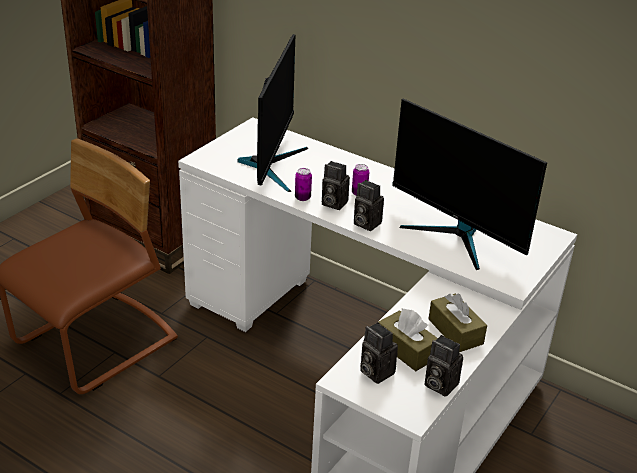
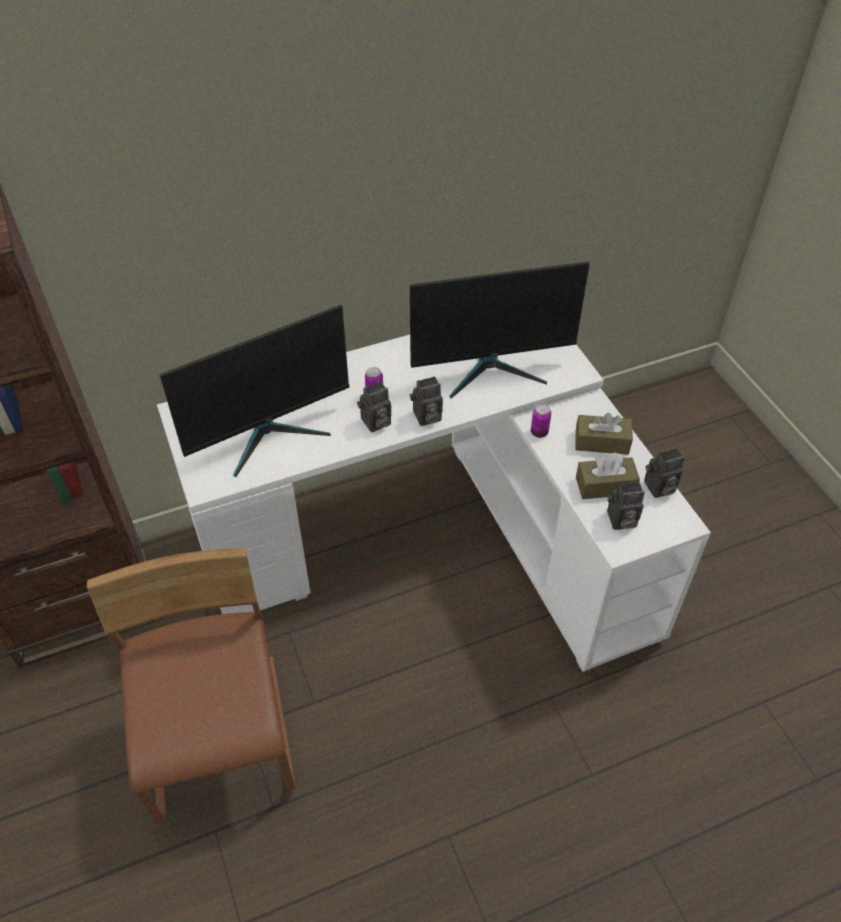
camera: 55 degrees left, 15 degrees up
monitor [237,34,308,192] -> monitor turned 105 degrees clockwise [160,305,349,477]
can [295,168,312,201] -> can moved to [531,404,551,438]

